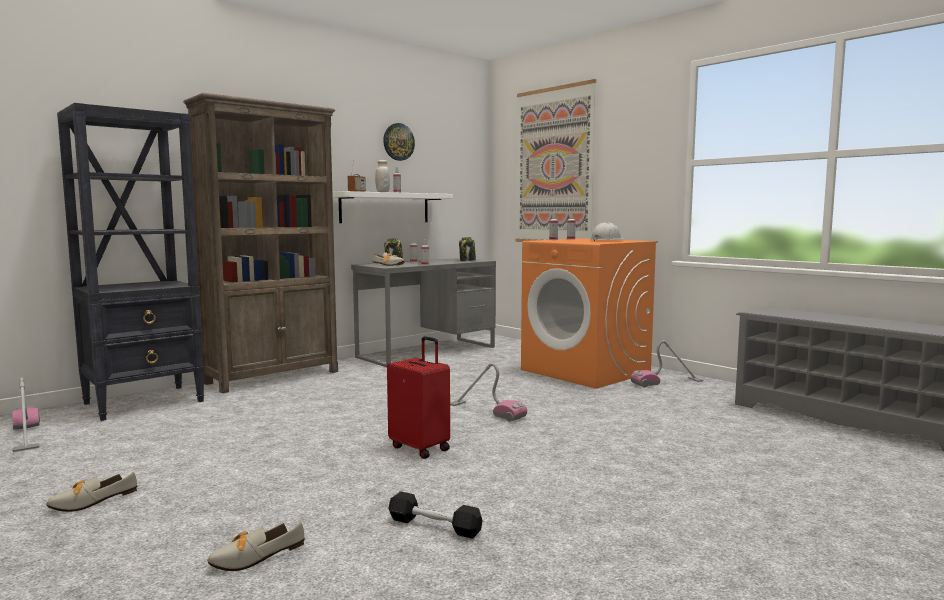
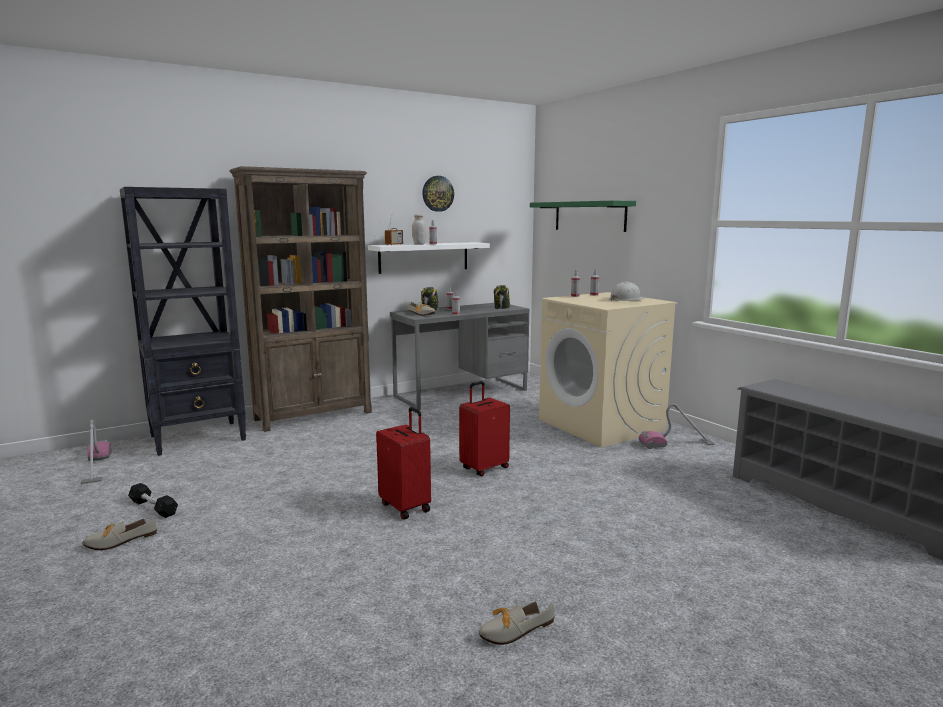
camera: 10 degrees right, 5 degrees up
shoe [207,522,305,571] -> shoe moved to [479,601,555,645]
black dumbbell [388,492,483,539] -> black dumbbell moved to [128,483,178,518]
vacuum cleaner [450,363,527,422] -> red suitcase [459,381,510,476]
picture [516,79,596,242] -> green shelf [530,201,636,232]
orange washing machine [521,239,658,389] -> beige washing machine [539,292,678,447]

